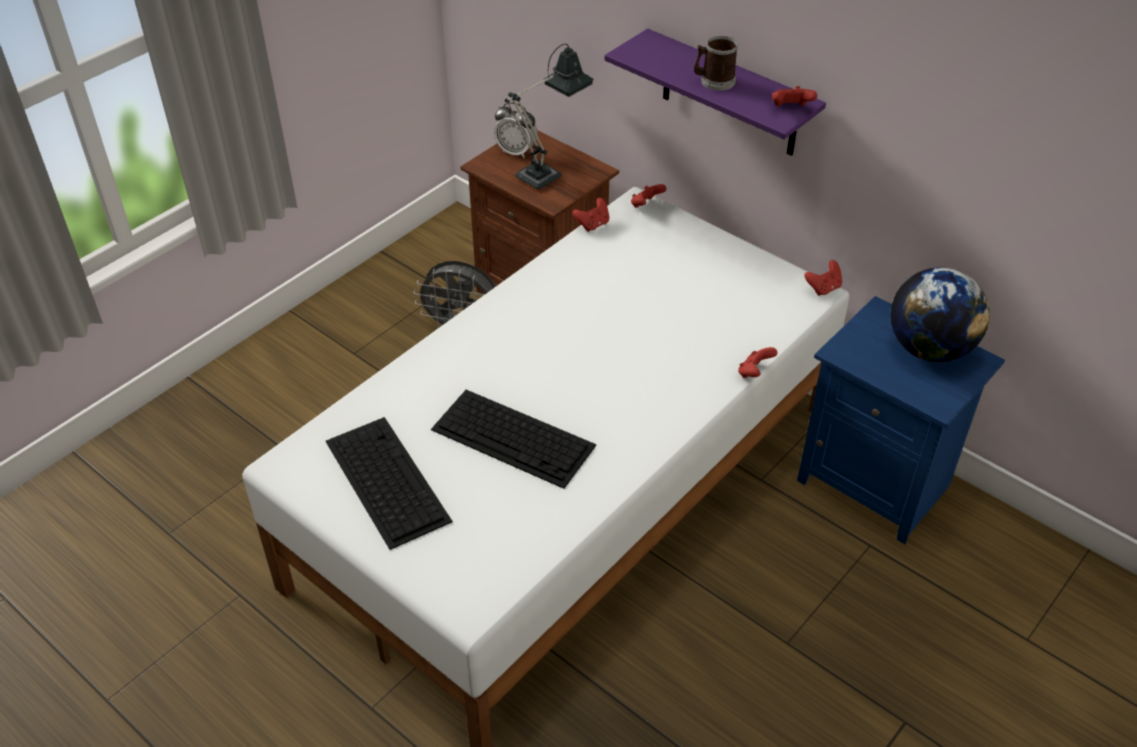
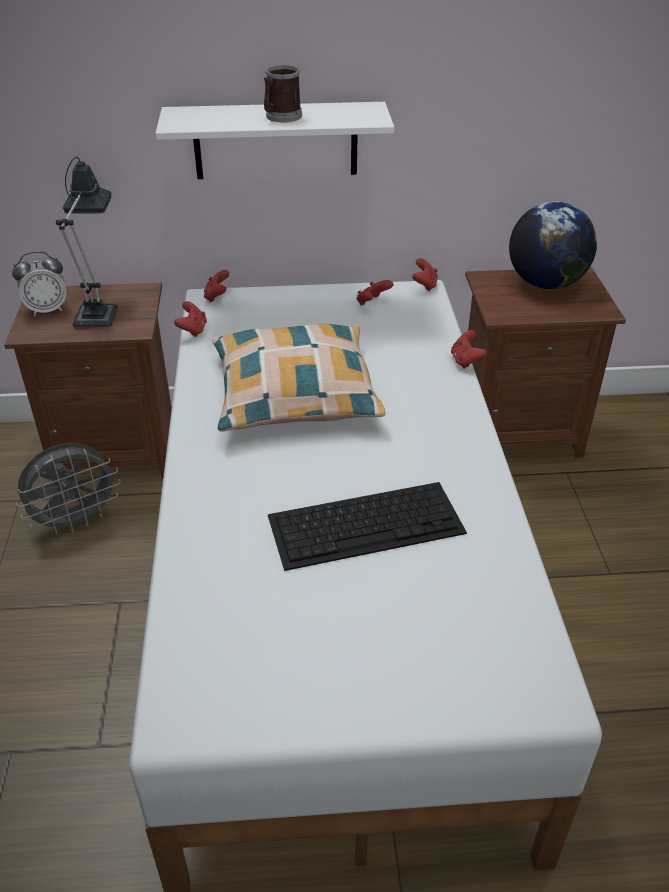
camera: 45 degrees left, 5 degrees down
keyboard [326,417,452,550] -> none
purple shelf [604,29,826,156] -> white shelf [155,102,394,179]
red game controller [772,86,817,106] -> red game controller moved to [357,280,393,305]
blue nightstand [797,296,1005,544] -> brown nightstand [465,267,626,458]
none -> pillow [212,324,386,431]

